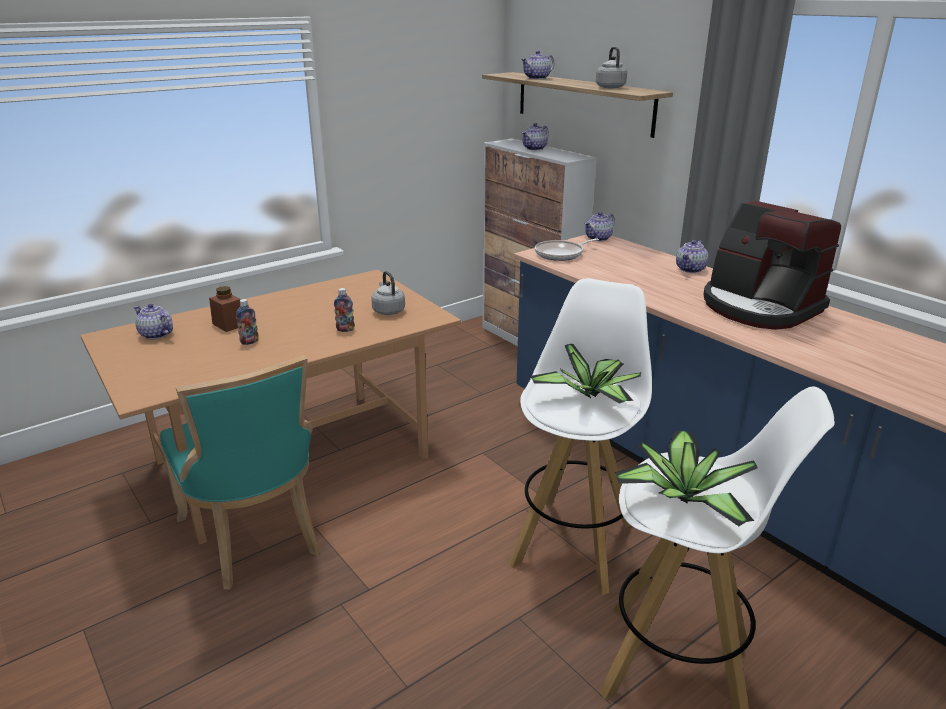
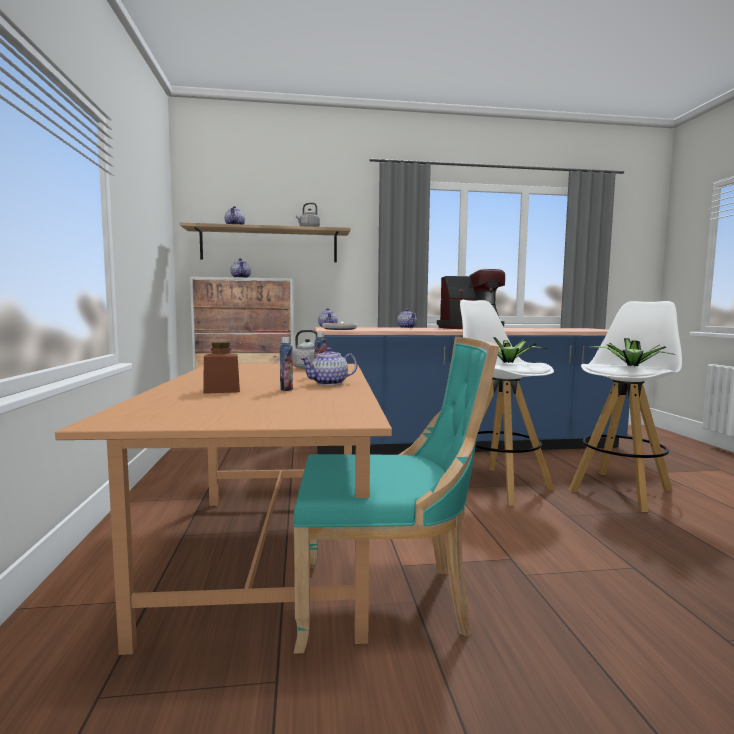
camera: 60 degrees left, 20 degrees down
teapot [133,304,173,339] -> teapot moved to [300,347,357,385]

